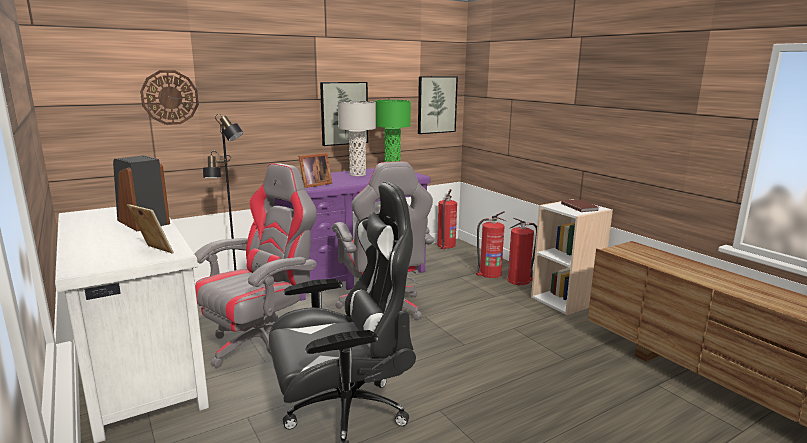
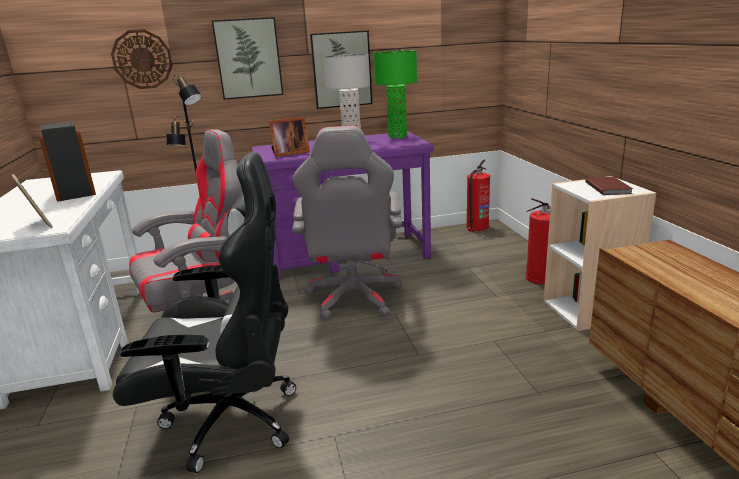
camera: 20 degrees right, 5 degrees up
picture [418,76,458,134] -> picture moved to [212,17,283,100]
fire extinguisher [476,211,507,278] -> none

